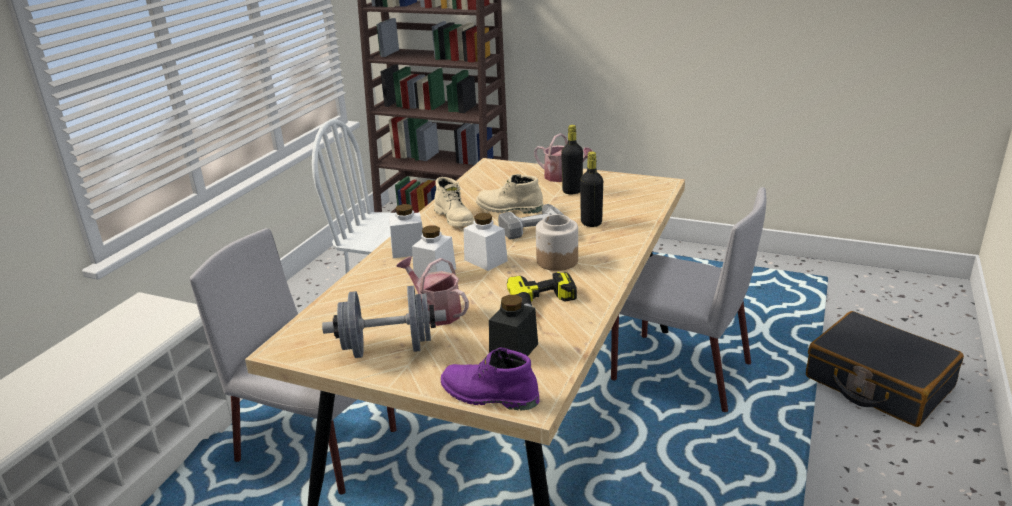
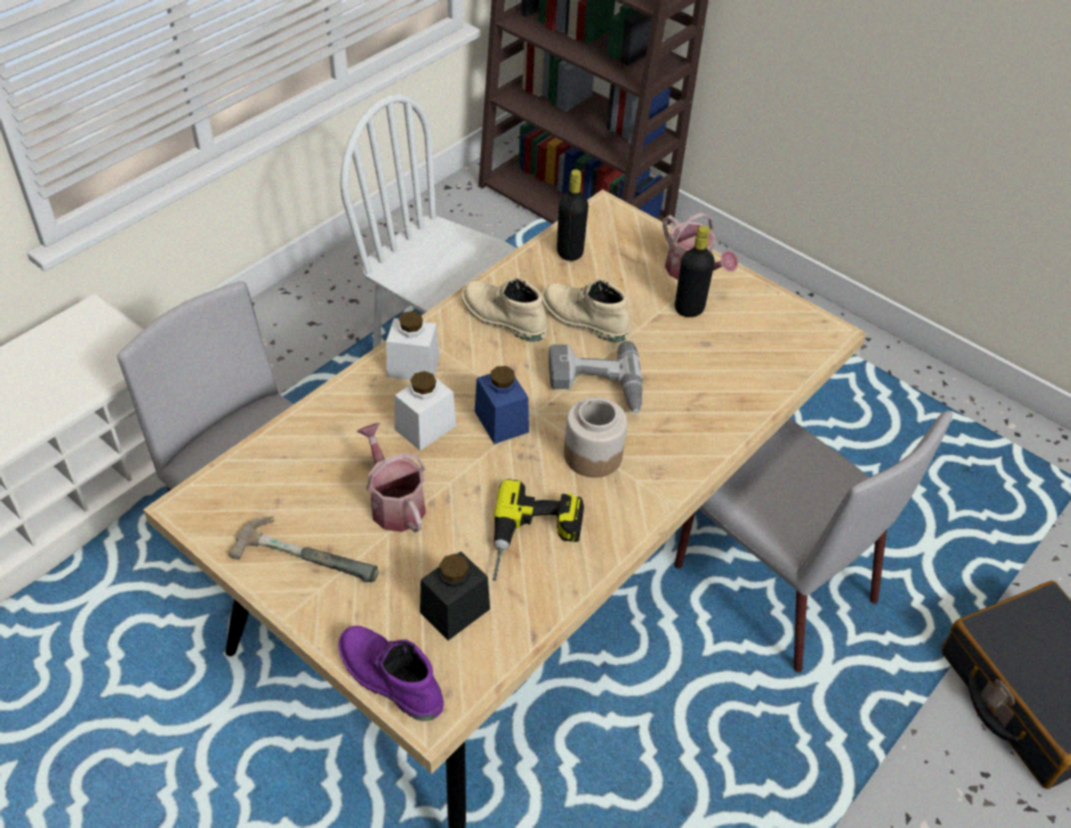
camera: 15 degrees right, 20 degrees up
grey dumbbell [322,285,446,358] -> hammer [229,517,379,582]
beige boot [434,177,475,227] -> beige boot turned 135 degrees clockwise [462,278,547,342]
white jar [464,213,508,271] -> blue jar [475,366,529,444]
black bottle [580,151,603,227] -> black bottle moved to [557,169,588,261]

